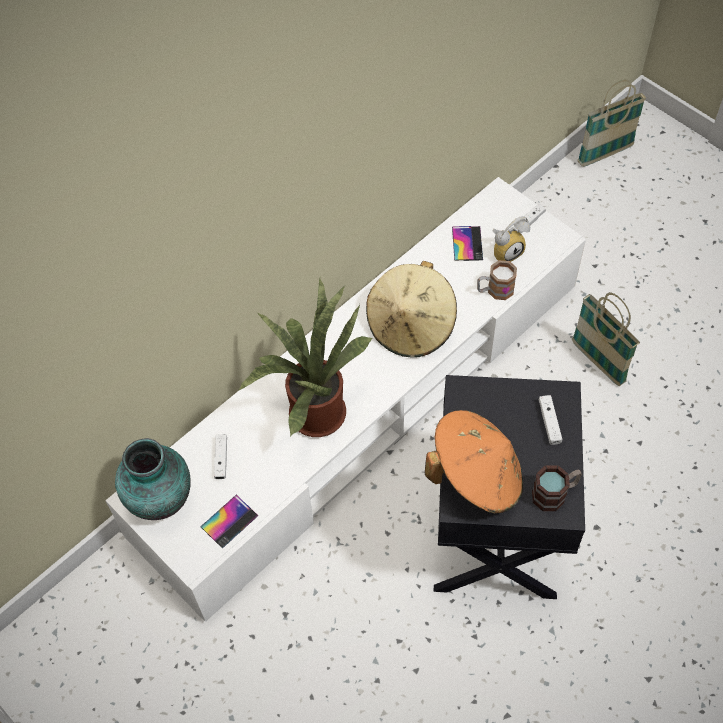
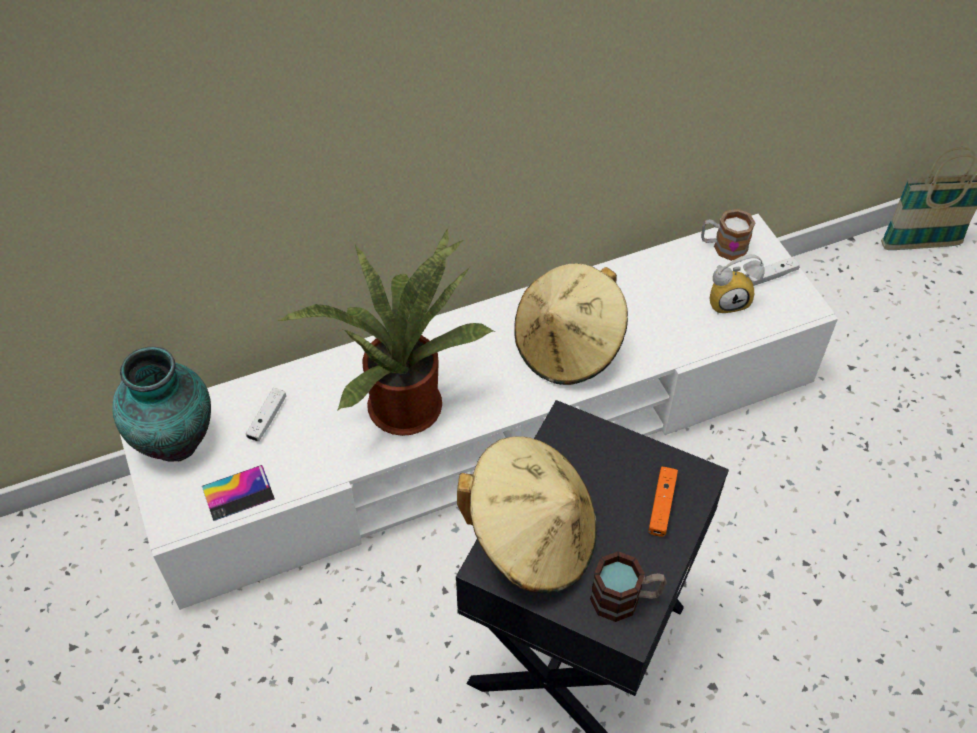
camera: 20 degrees right, 5 degrees down
orange hat [425,410,523,513] -> beige hat [457,436,597,594]
phone [452,226,483,261] -> none
mug [477,260,517,300] -> mug moved to [701,209,755,261]
white game controller [539,395,562,445] -> orange game controller [648,467,678,537]
basket [572,292,640,386] -> none

